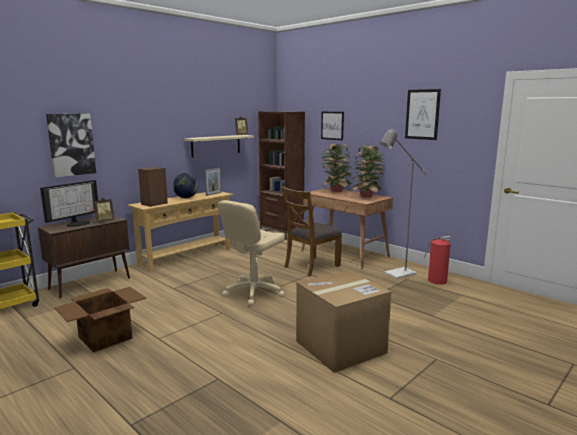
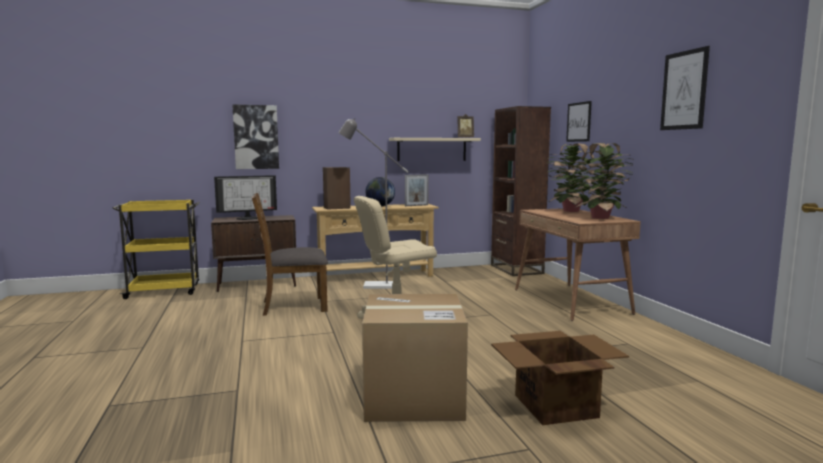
camera: 30 degrees right, 5 degrees down
cardboard box [54,287,146,352] -> cardboard box moved to [491,331,629,425]
picture frame [94,198,115,222] -> none
brown chair [281,186,342,277] -> brown chair moved to [252,193,328,316]
grey floor lamp [381,128,427,279] -> grey floor lamp moved to [338,118,409,289]
fire extinguisher [424,236,451,284] -> none

